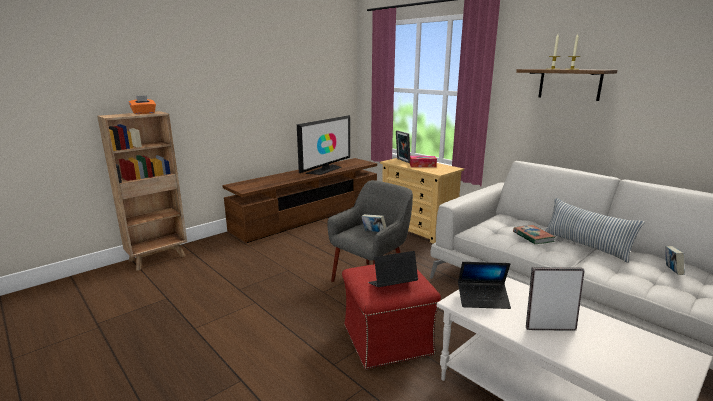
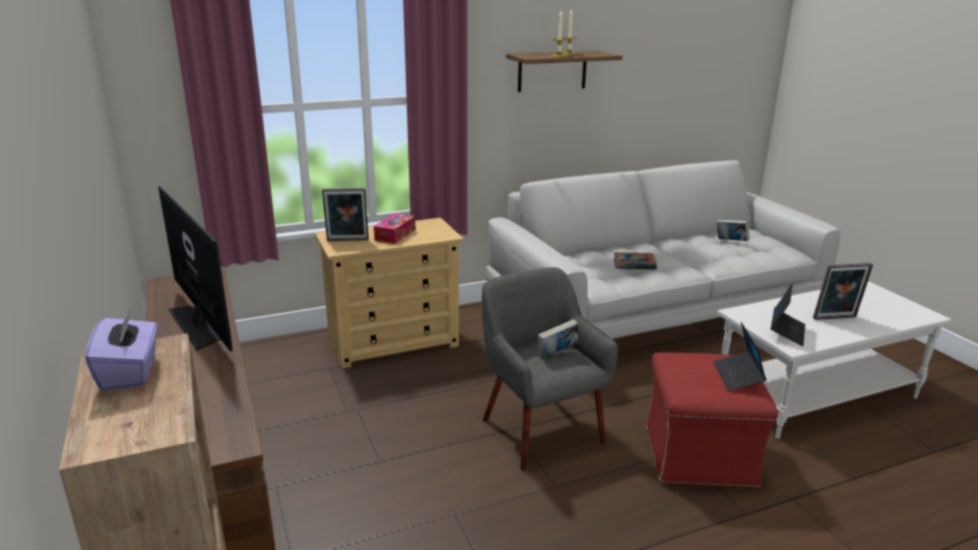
camera: 70 degrees left, 5 degrees up
orange tissue box [129,95,156,114] -> purple tissue box [85,308,157,391]
picture frame [526,267,585,331] -> picture frame turned 120 degrees counterclockwise [813,263,873,320]
pillow [545,198,645,263] -> none

